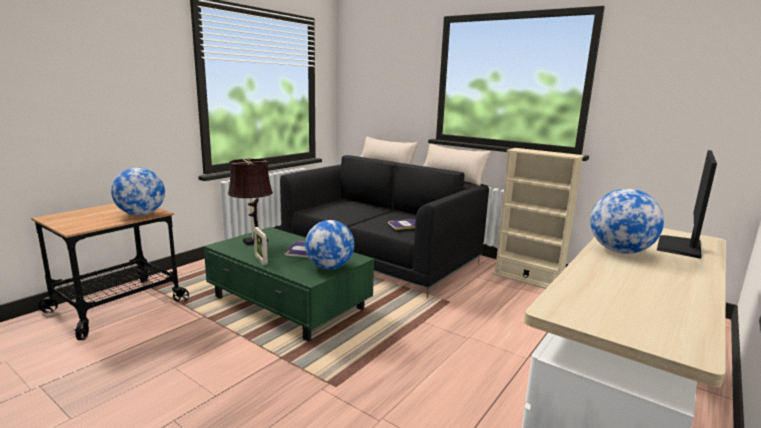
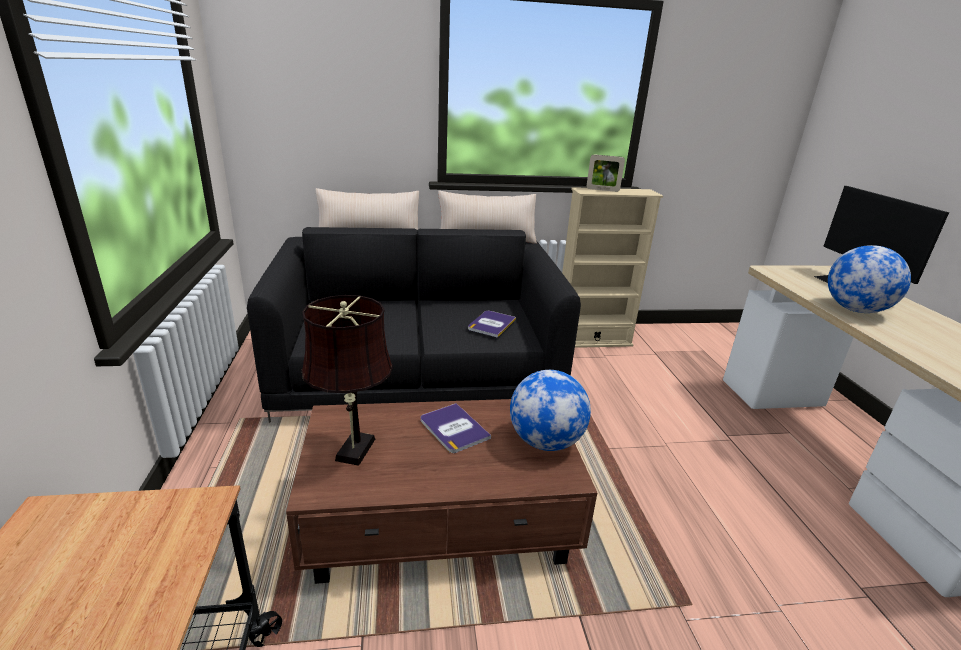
camera: 45 degrees left, 10 degrees up
globe [111,167,165,215] -> none
green coffee table [204,227,374,342] -> brown coffee table [286,399,597,584]
picture frame [254,227,268,265] -> picture frame moved to [587,154,625,192]

